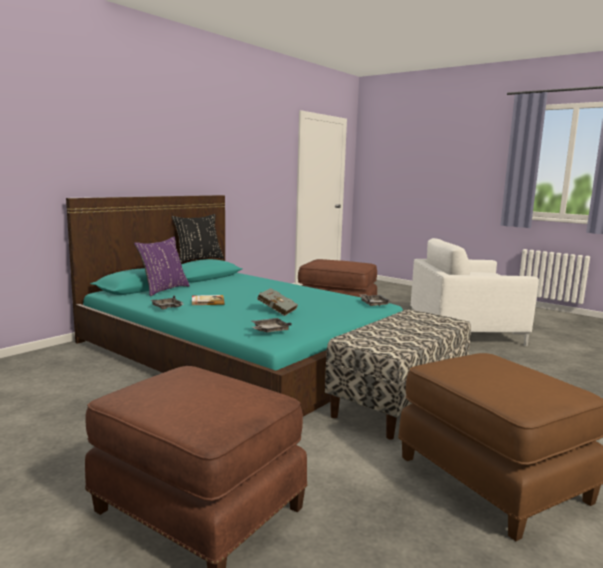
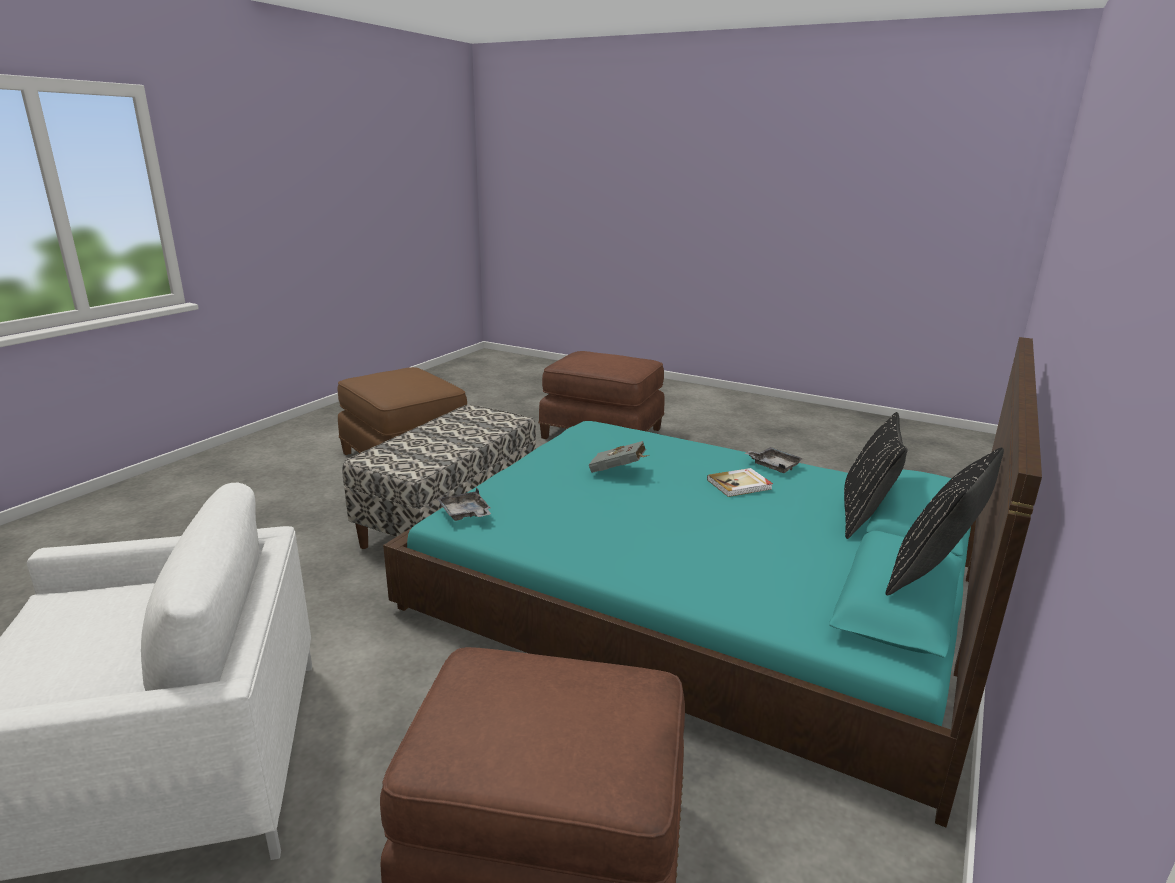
camera: 170 degrees right, 10 degrees up
purple pillow [134,237,190,296] -> black pillow [844,412,908,539]
grey tray [252,318,292,333] -> none

